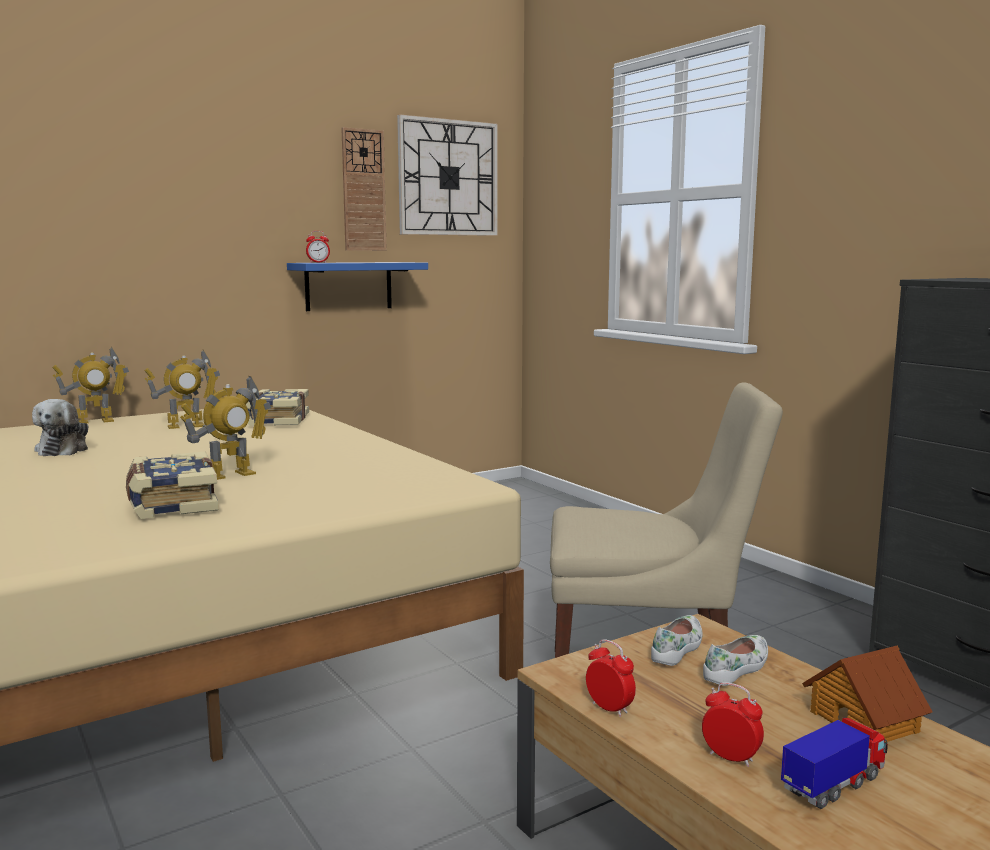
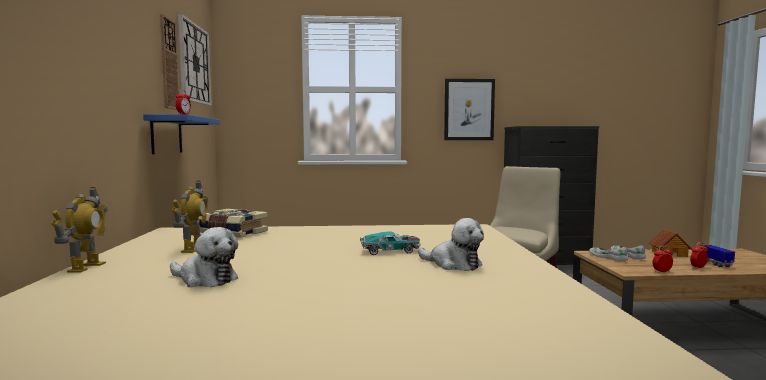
camera: 60 degrees left, 5 degrees down
book [126,452,219,519] -> plush toy [418,218,484,271]
toy robot [180,376,271,480] -> toy car [360,231,421,255]
none -> picture [444,79,495,140]

